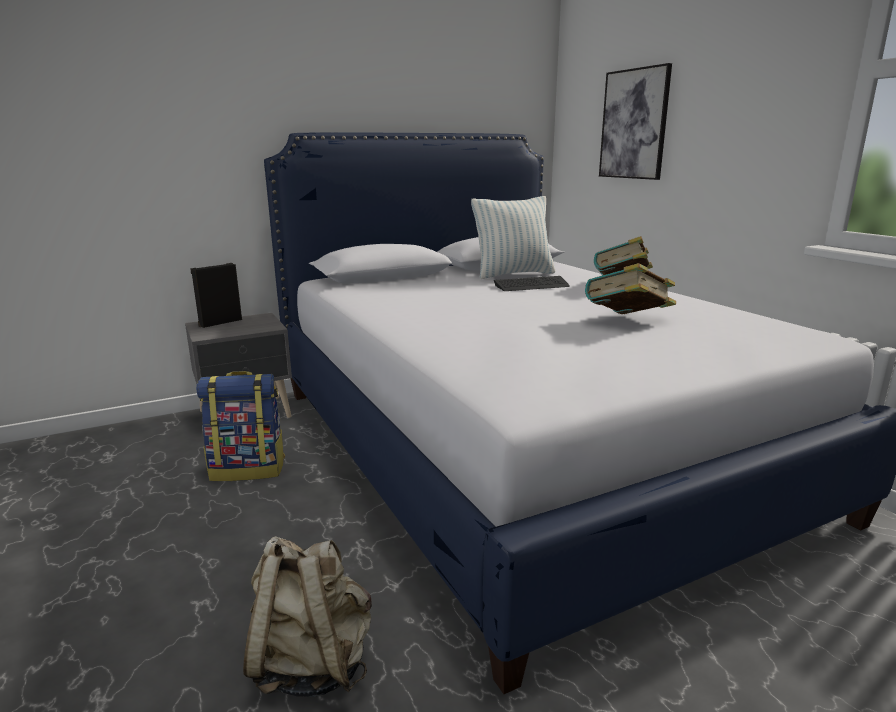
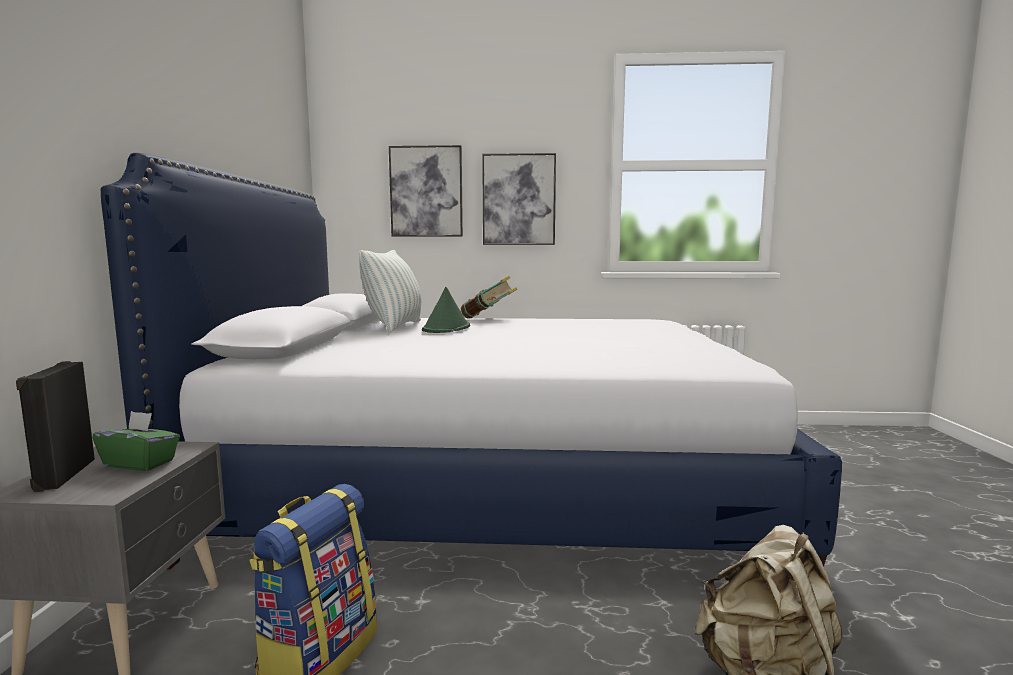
camera: 60 degrees left, 10 degrees down
keyboard [494,276,570,291] -> green hat [422,287,470,333]
book [585,263,676,314] -> none
none -> green tissue box [92,411,180,471]
none -> picture [482,153,556,245]

